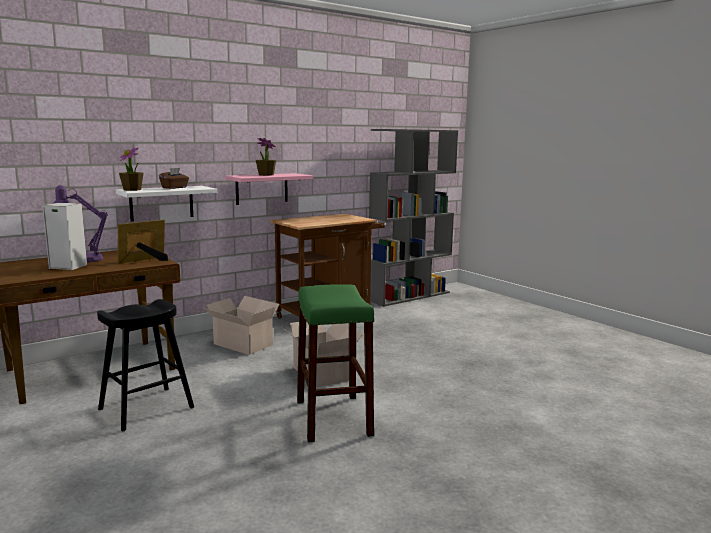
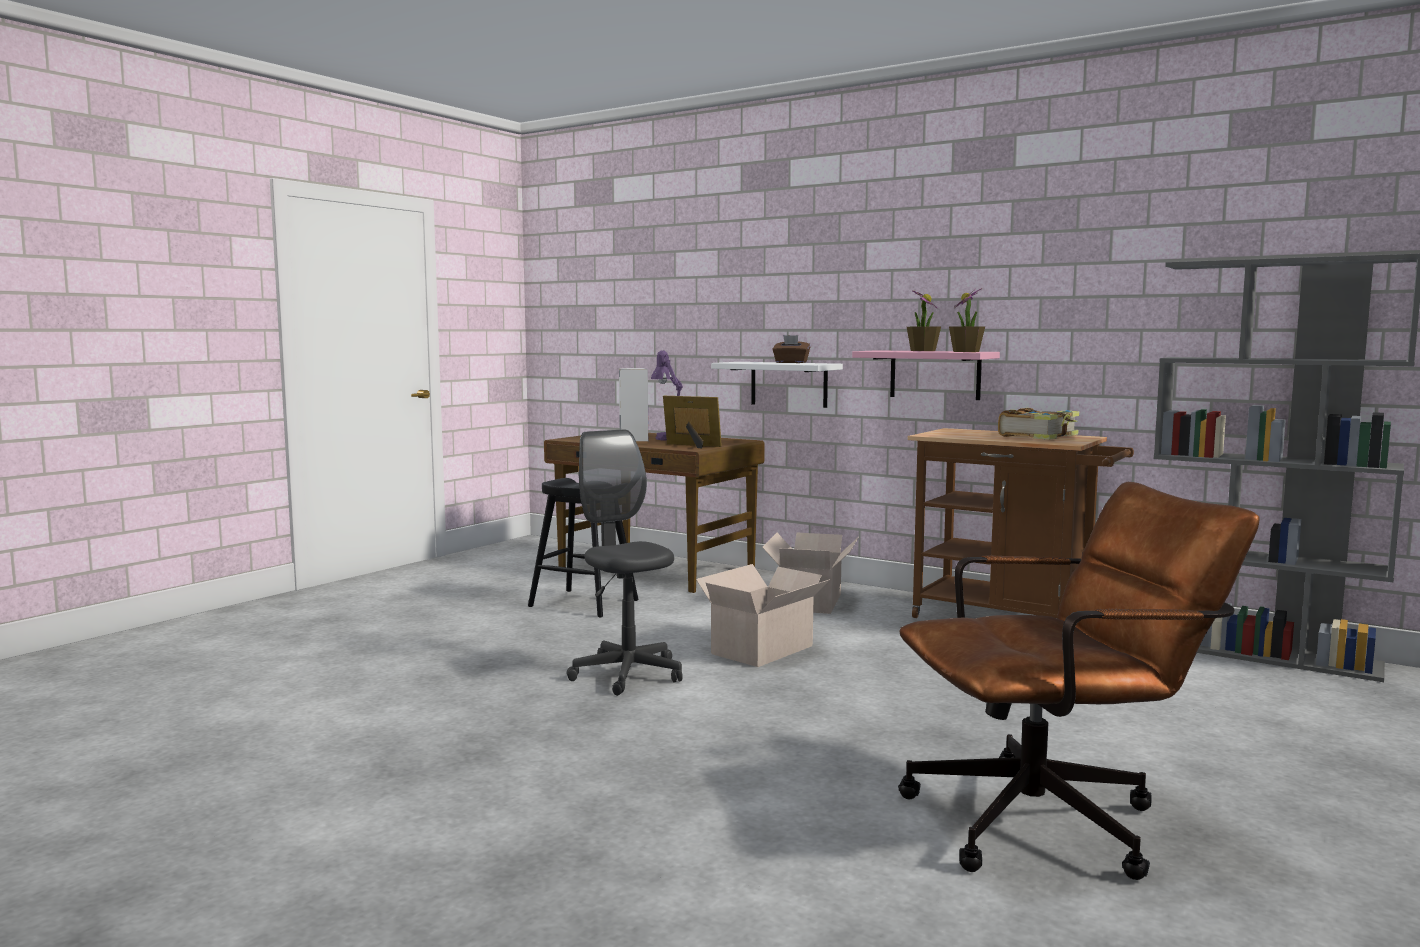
camera: 70 degrees right, 5 degrees down
potted plant [119,147,143,191] -> potted plant moved to [949,288,985,352]
green stool [297,284,375,443] -> grey office chair [567,429,683,696]
none -> brown office chair [898,482,1260,880]
none -> book [998,408,1079,440]

